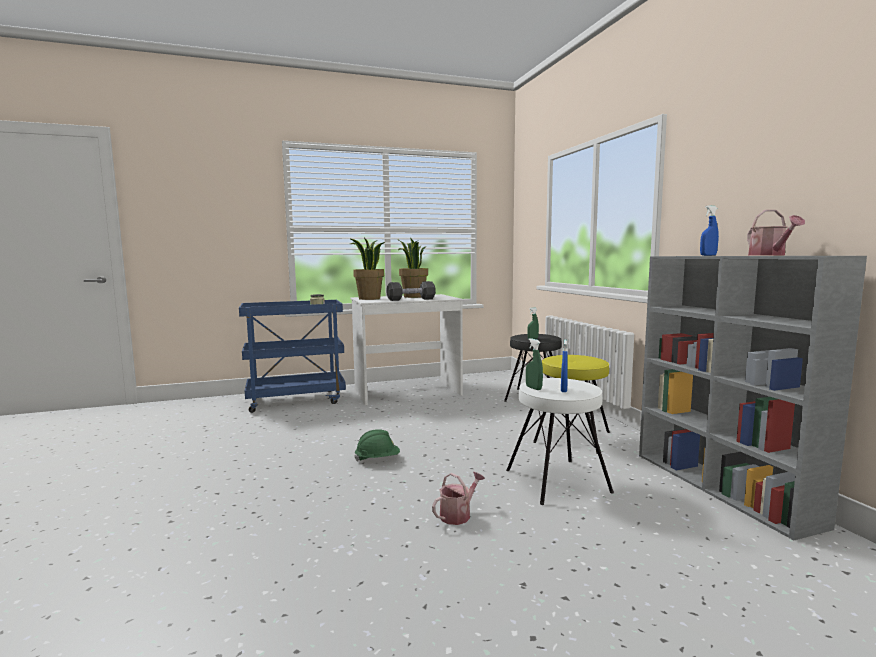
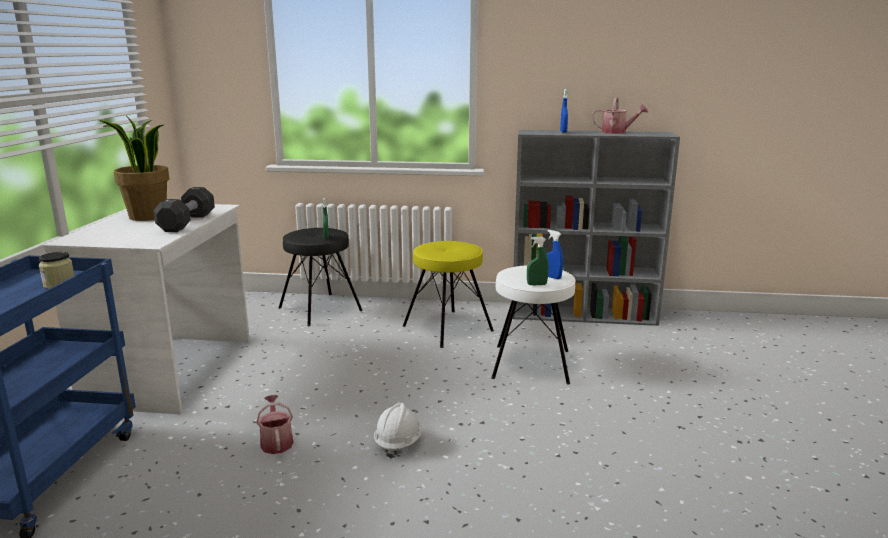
camera: 65 degrees left, 10 degrees up
potted plant [349,238,385,300] -> none
green hard hat [354,429,400,462] -> white hard hat [374,403,422,458]
watering can [432,472,485,525] -> watering can moved to [256,395,293,454]

